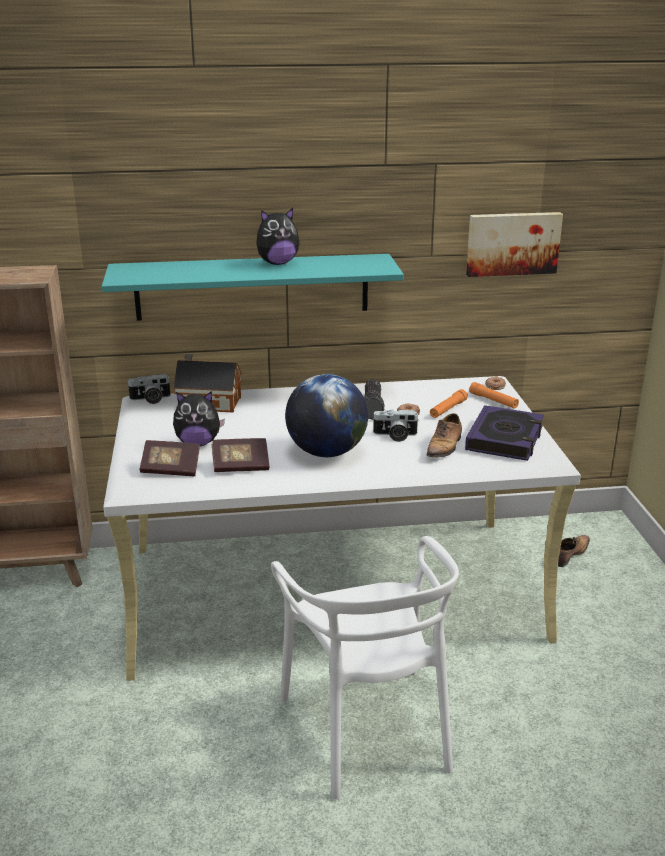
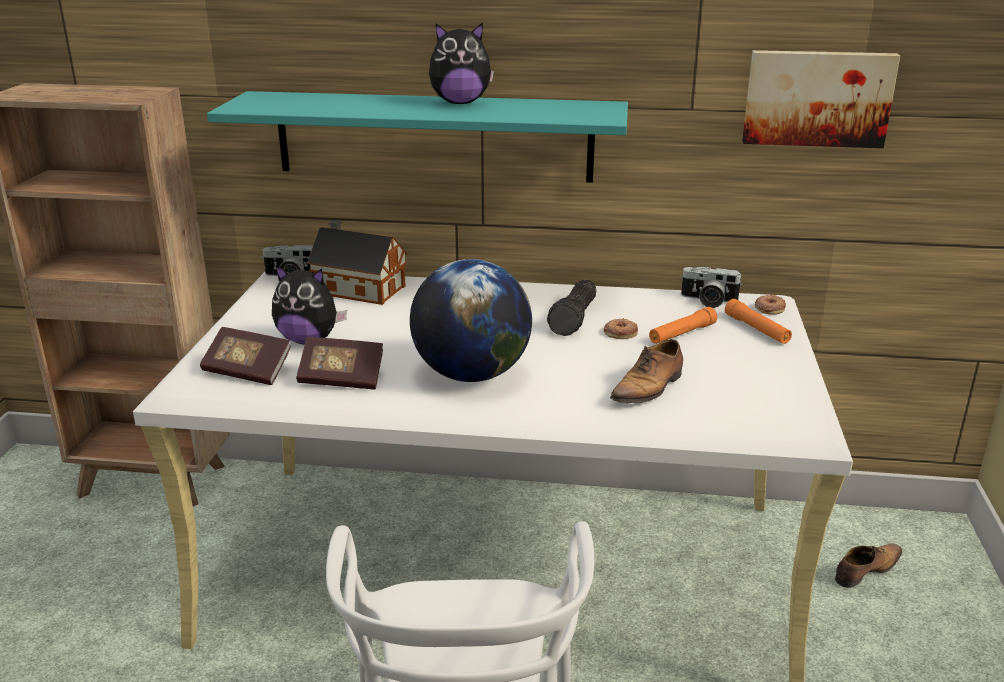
camera: 15 degrees right, 0 degrees up
camera [372,410,418,442] -> camera moved to [681,267,742,308]
book [465,405,544,461] -> none

